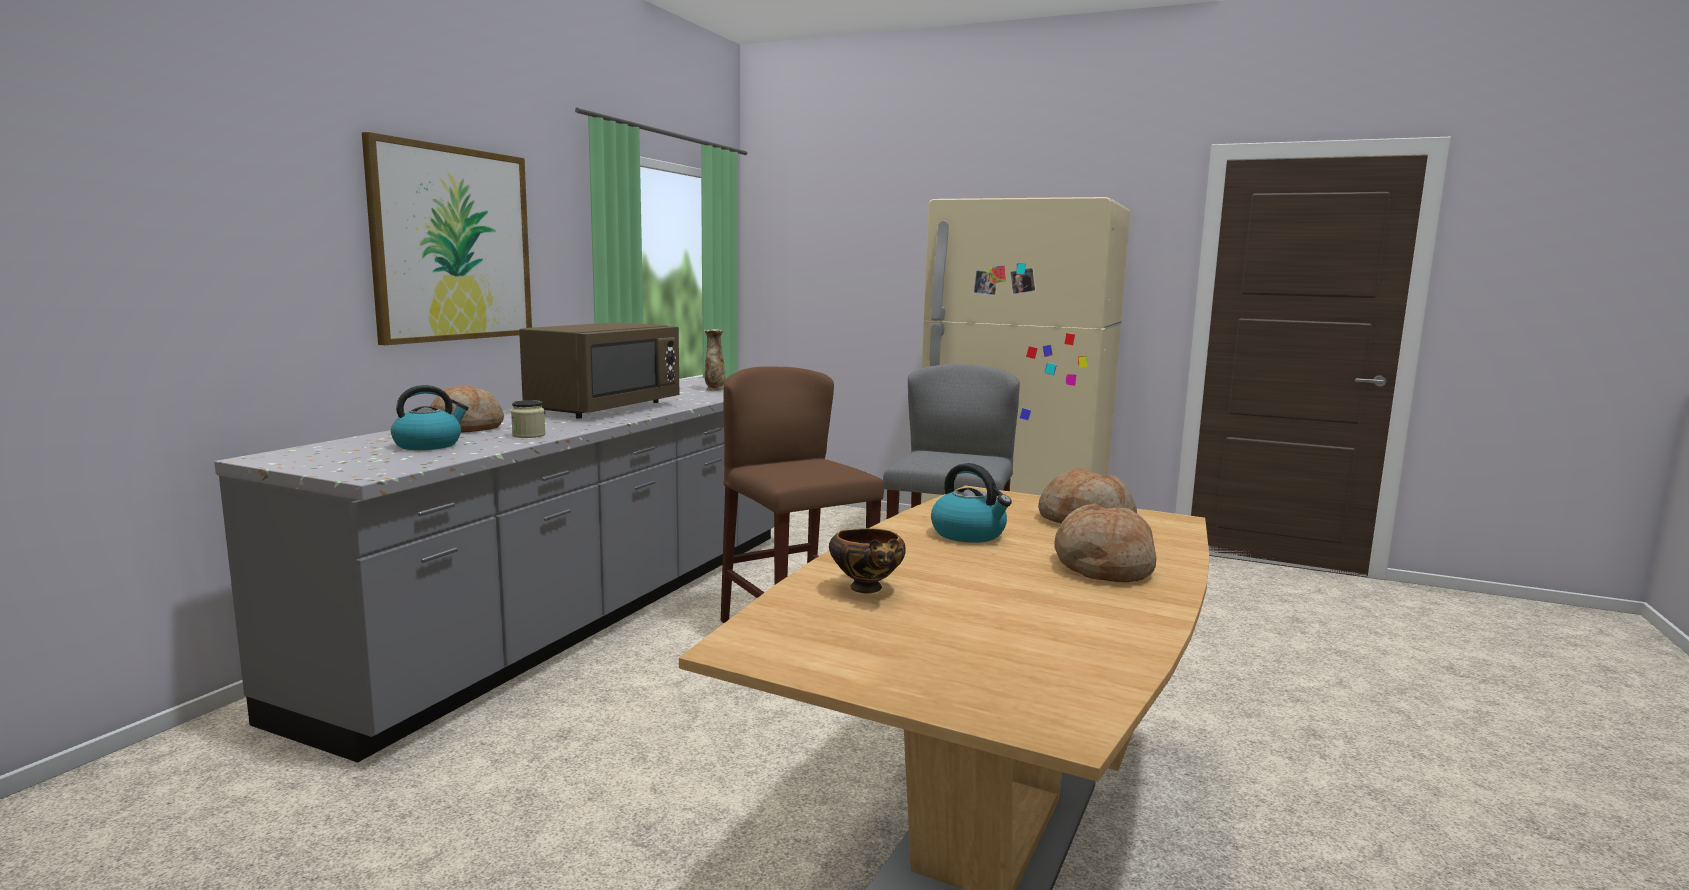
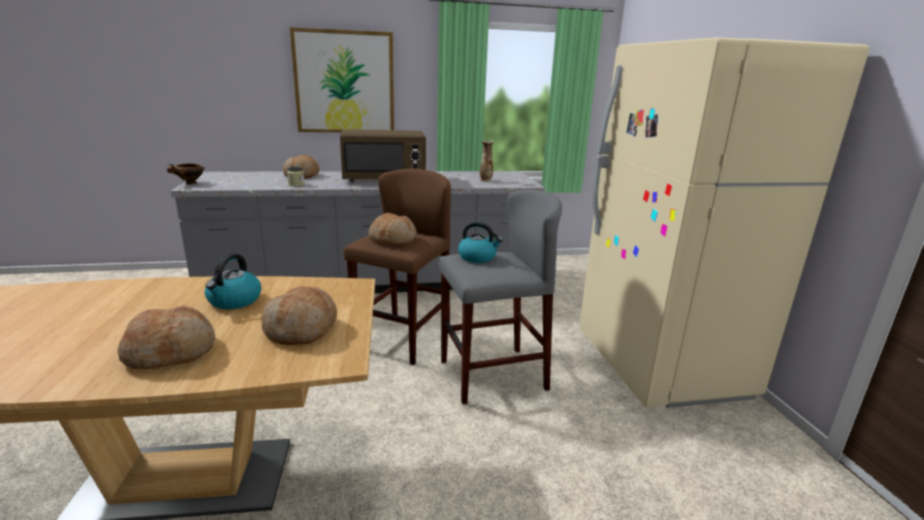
camera: 55 degrees right, 10 degrees up
kettle [391,385,469,450] -> kettle moved to [458,222,503,263]
bowl [829,528,906,594] -> bowl moved to [167,163,205,185]
none -> bread [368,213,417,245]

